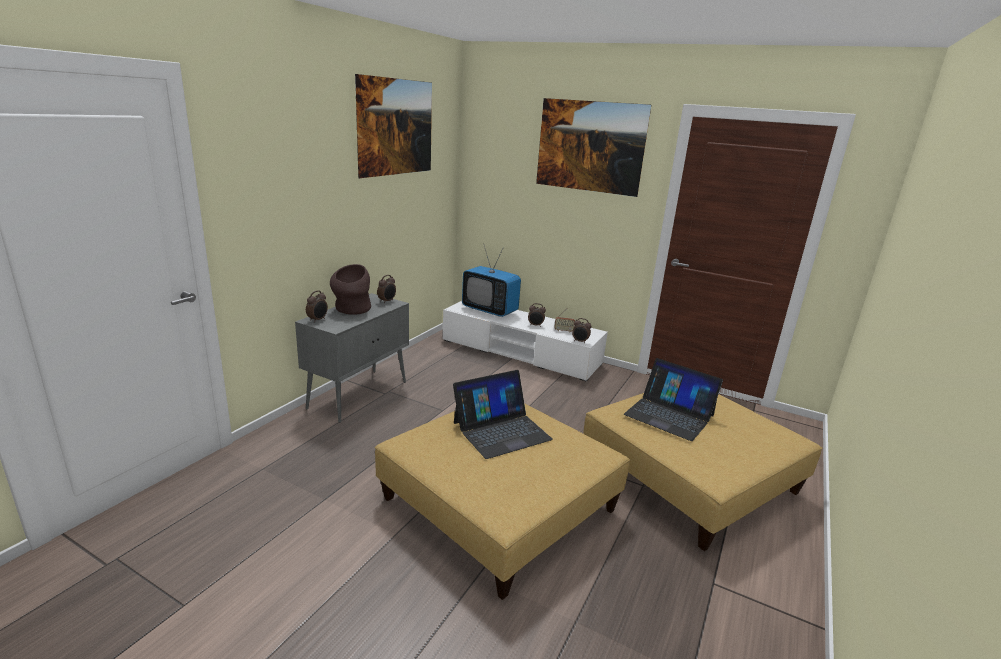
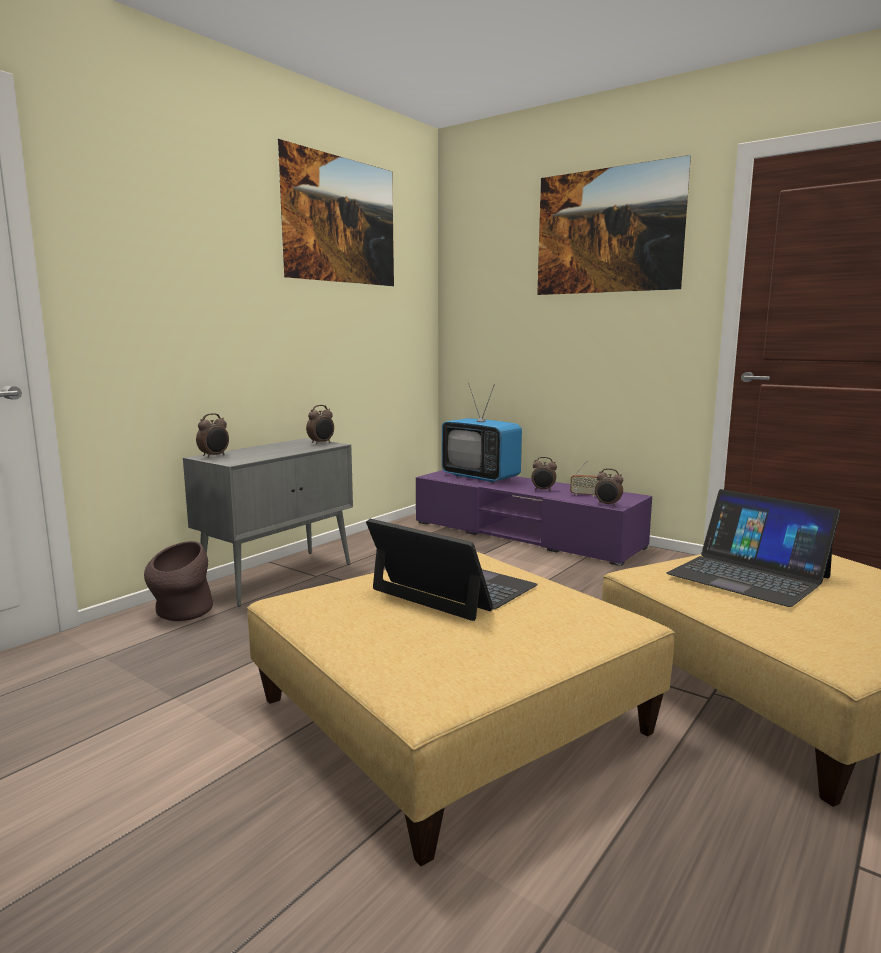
camera: 10 degrees right, 10 degrees down
brown vase [330,264,371,315] -> brown vase moved to [144,541,213,621]
white tv stand [443,301,608,382] -> purple tv stand [416,470,652,566]
laptop [453,370,553,459] -> laptop turned 120 degrees counterclockwise [366,519,538,621]

